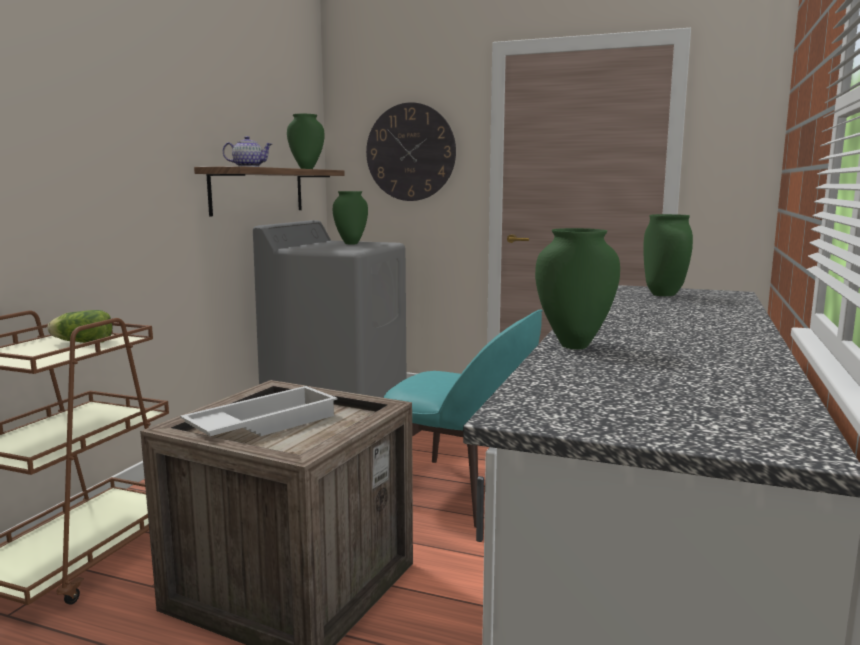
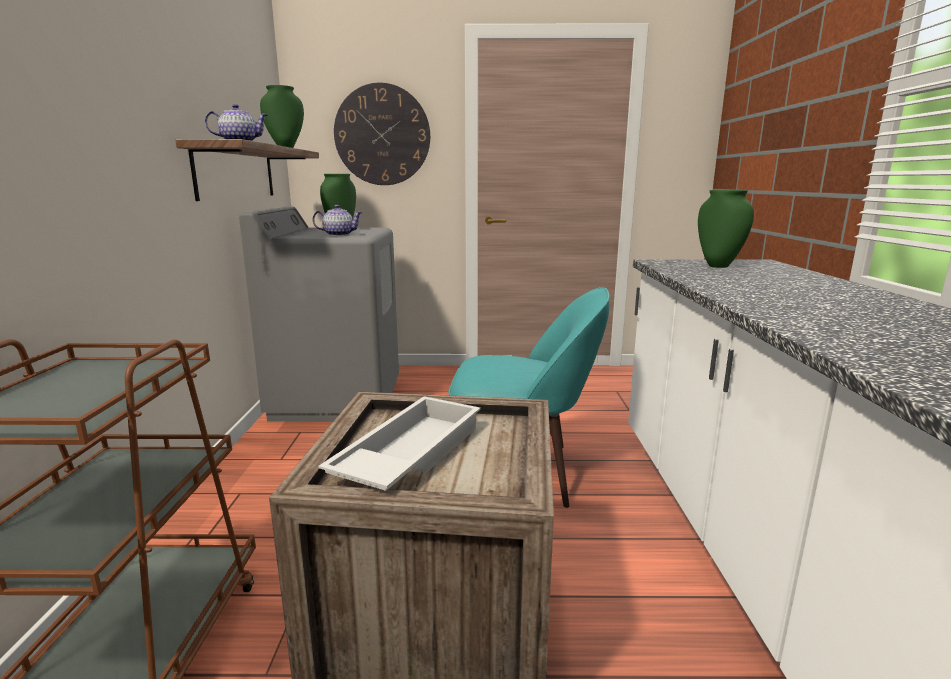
camera: 20 degrees left, 5 degrees up
lettuce [48,310,112,343] -> none
green vase [535,228,620,349] -> none
none -> teapot [312,205,363,236]

